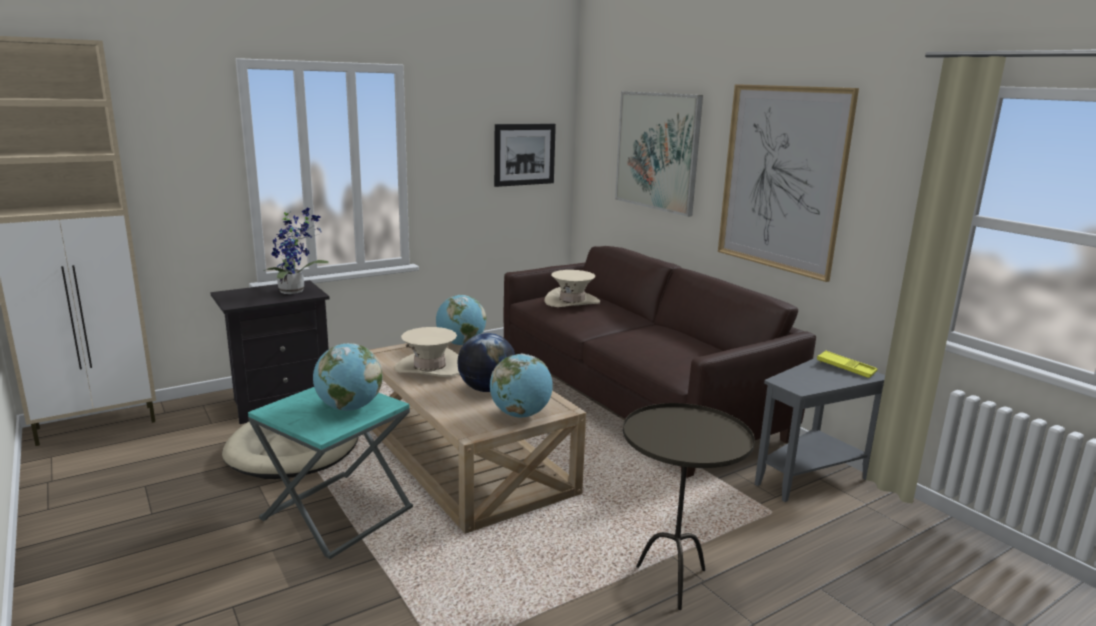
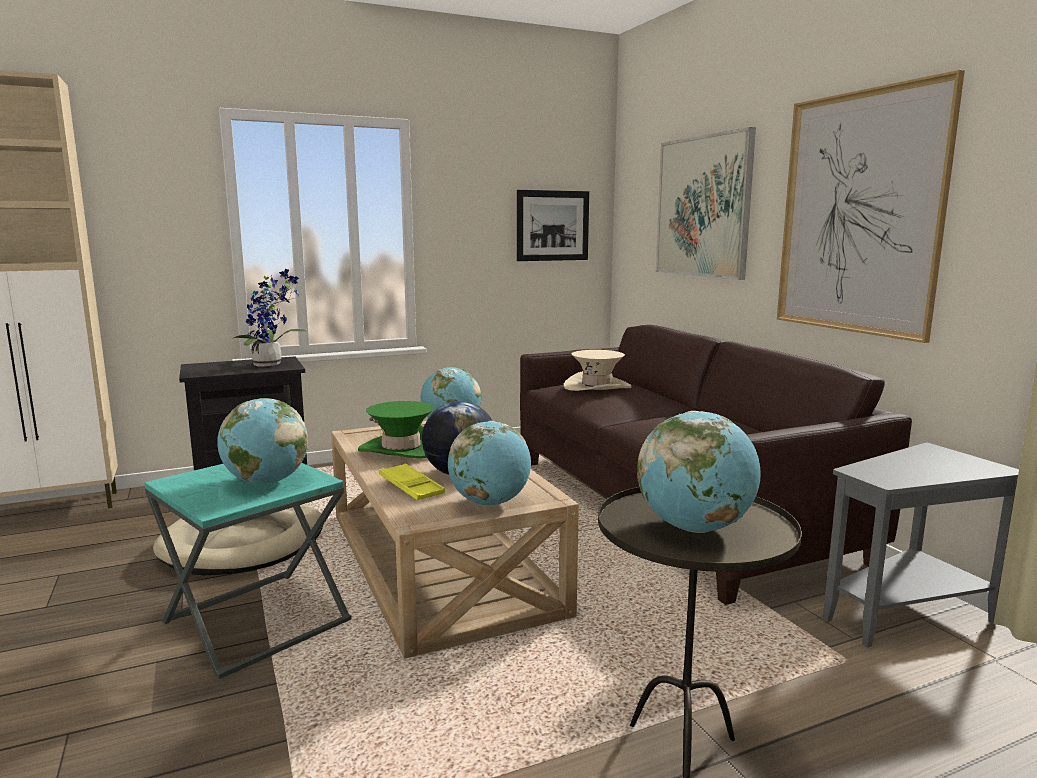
camera: 10 degrees right, 5 degrees down
beige hat [395,327,460,377] -> green hat [358,401,434,459]
yellow tray [817,350,877,378] -> yellow tray moved to [379,463,445,500]
none -> globe [637,411,761,533]

